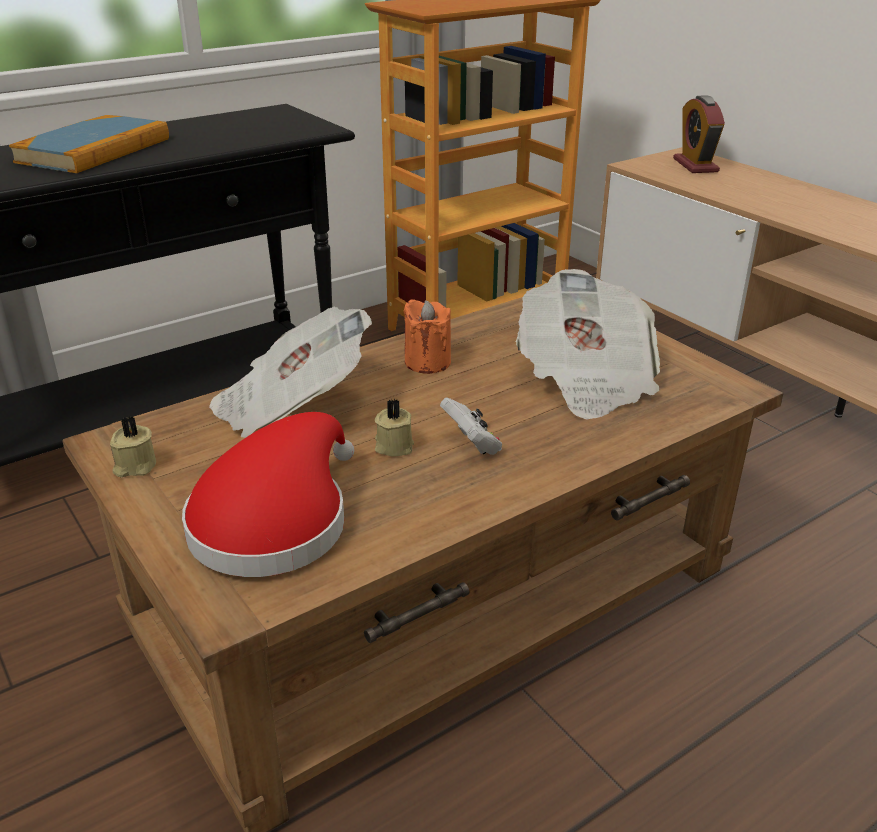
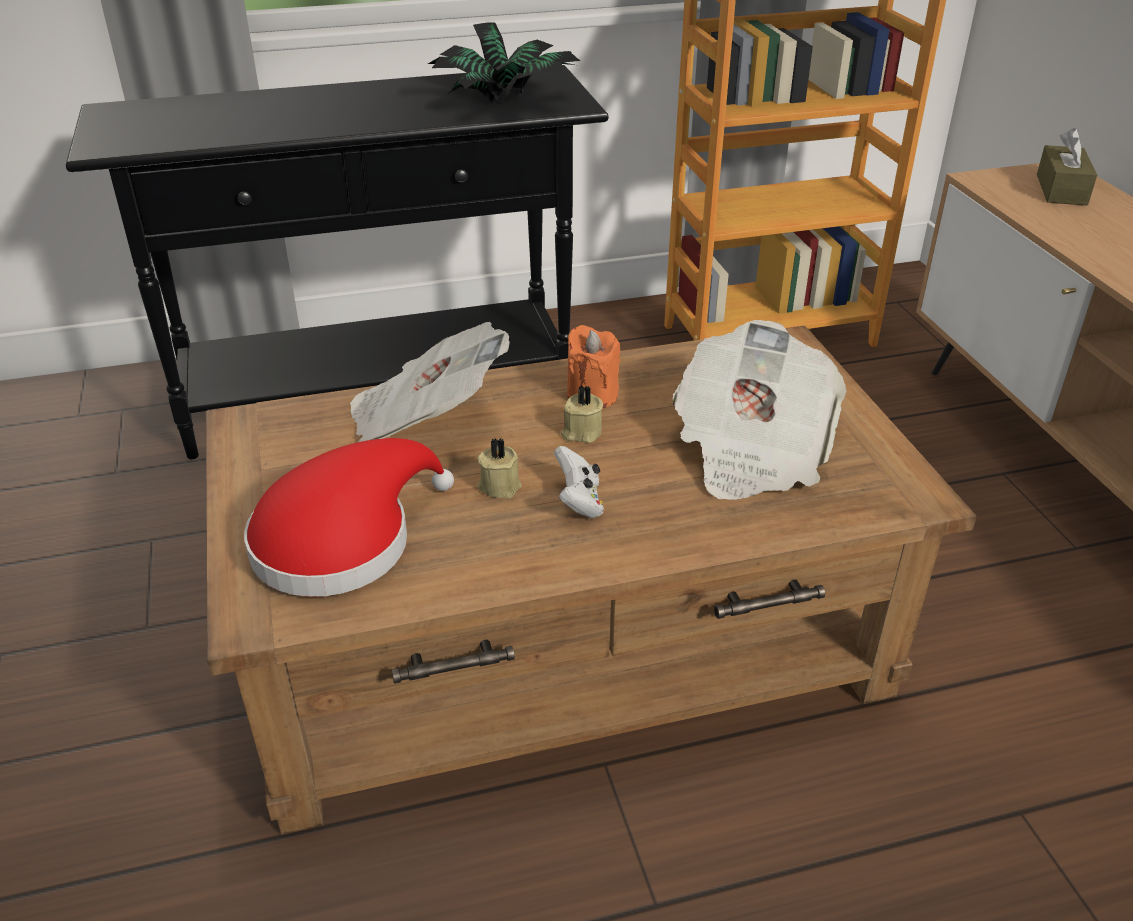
camera: 20 degrees right, 5 degrees up
book [9,115,169,173] -> none
beige candle [110,416,156,478] -> beige candle moved to [561,385,603,443]
alarm clock [673,95,725,173] -> brown tissue box [1037,128,1097,206]
none -> potted plant [428,22,580,103]

